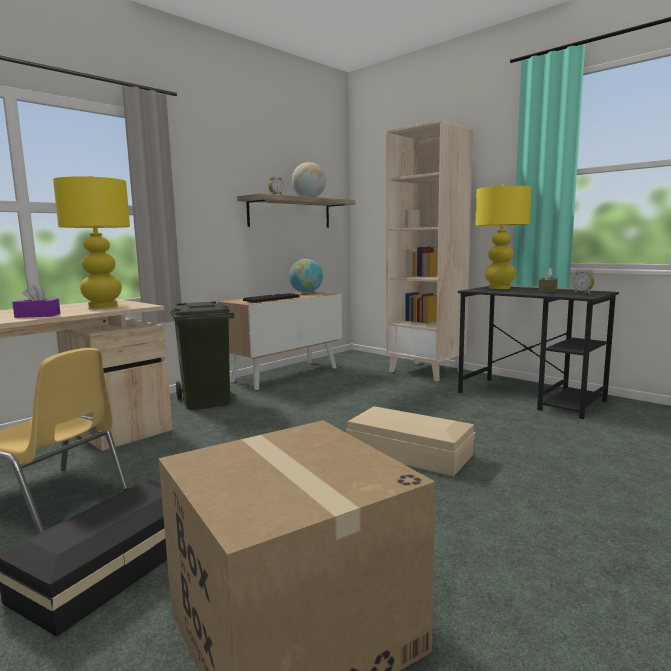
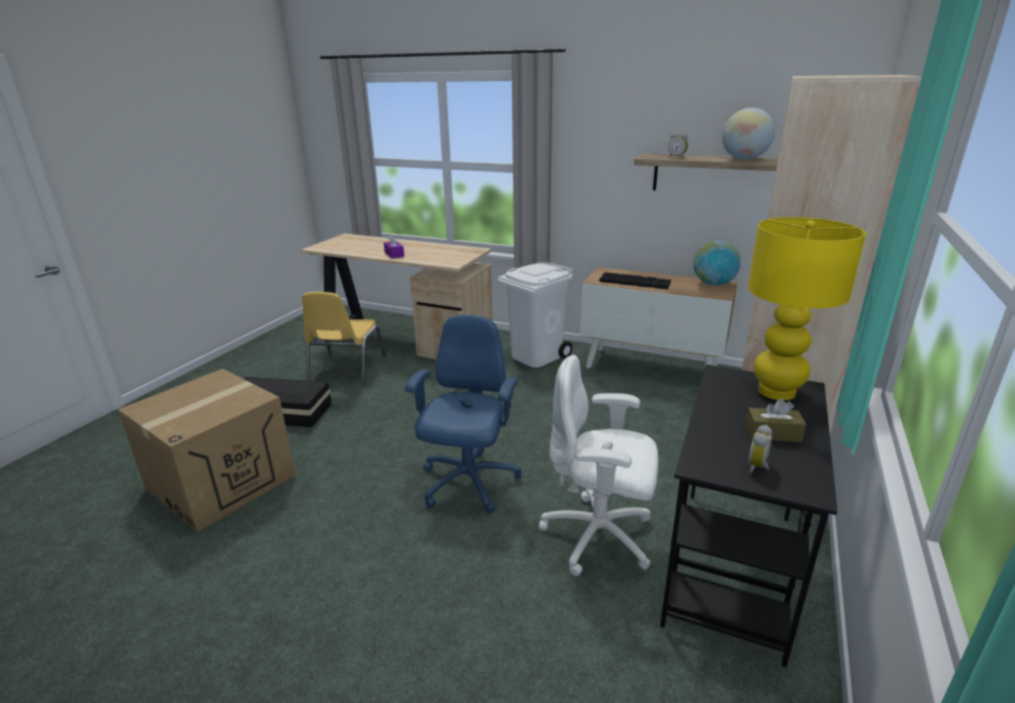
camera: 70 degrees right, 15 degrees up
yellow table lamp [53,175,130,308] -> none
green trash can [170,302,234,410] -> white trash can [498,262,575,368]
beige storage box [346,406,475,476] -> blue office chair [405,314,521,514]
none -> white office chair [539,355,658,576]

